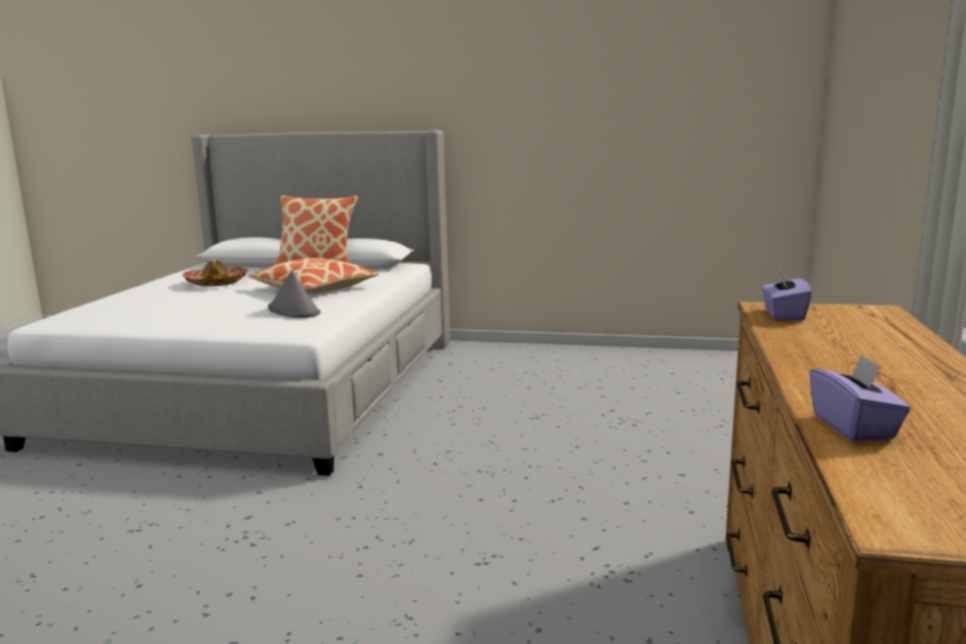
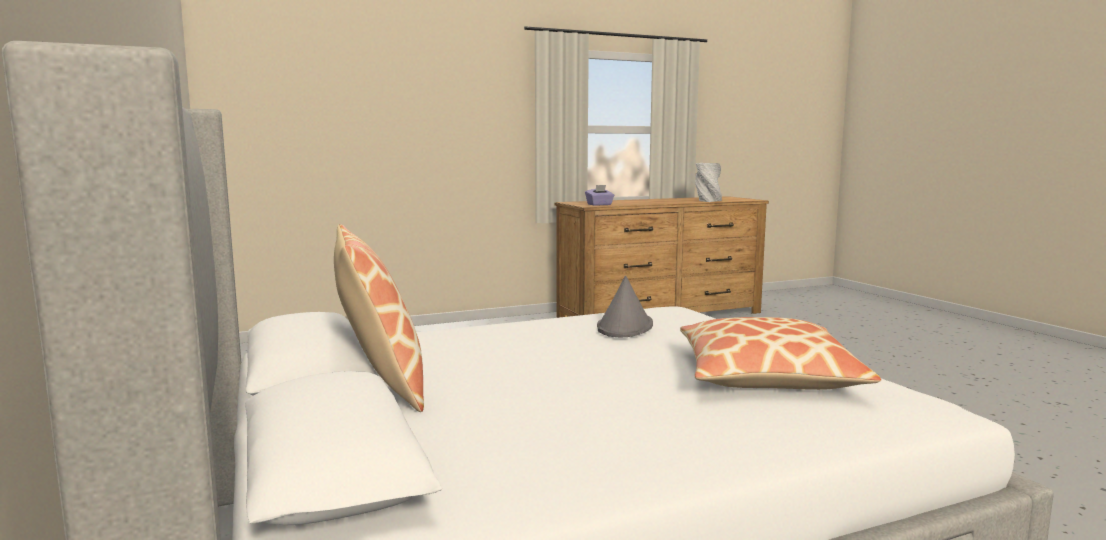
camera: 125 degrees left, 5 degrees down
hat [182,259,248,287] -> none
pillow [249,258,379,294] -> pillow moved to [680,317,881,390]
purple tissue box [809,354,911,442] -> grey vase [695,163,722,202]

